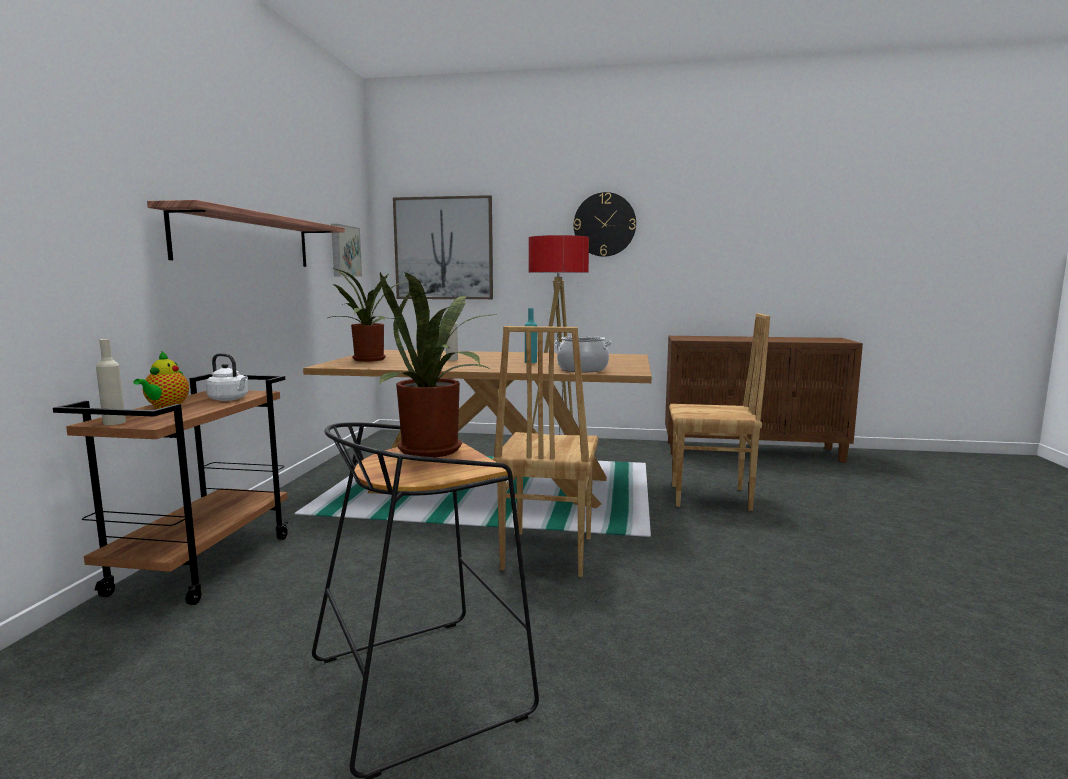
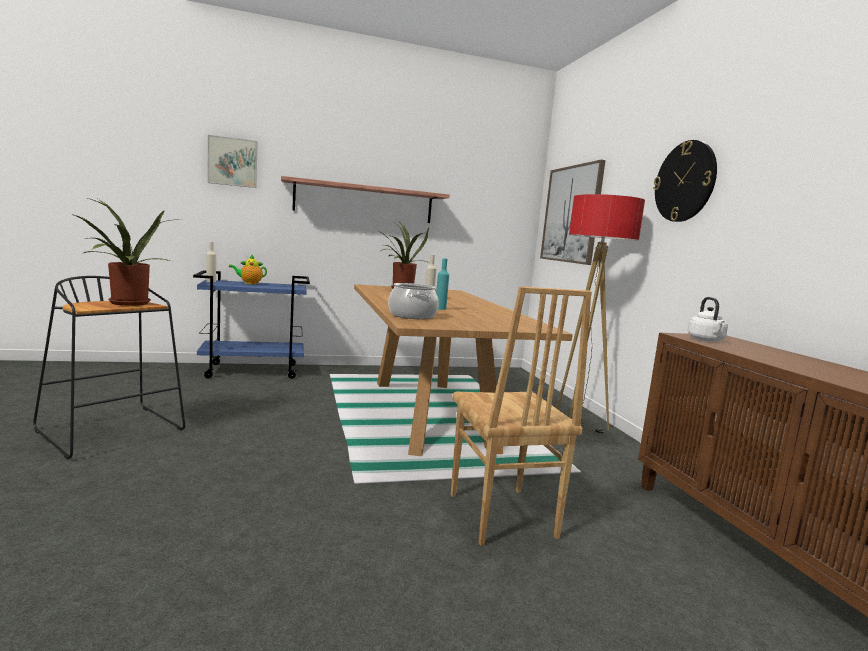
camera: 65 degrees right, 0 degrees up
brown cart [53,374,289,605] -> blue cart [193,270,310,379]
white kettle [206,353,248,401] -> white kettle moved to [688,297,728,342]
picture [331,224,362,277] -> picture moved to [207,135,258,188]
brown chair [492,326,599,577] -> none

